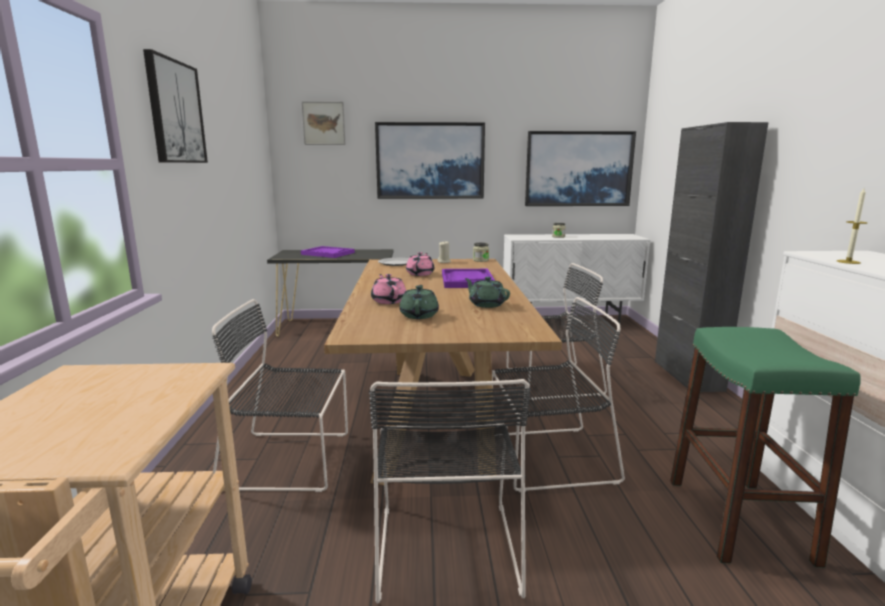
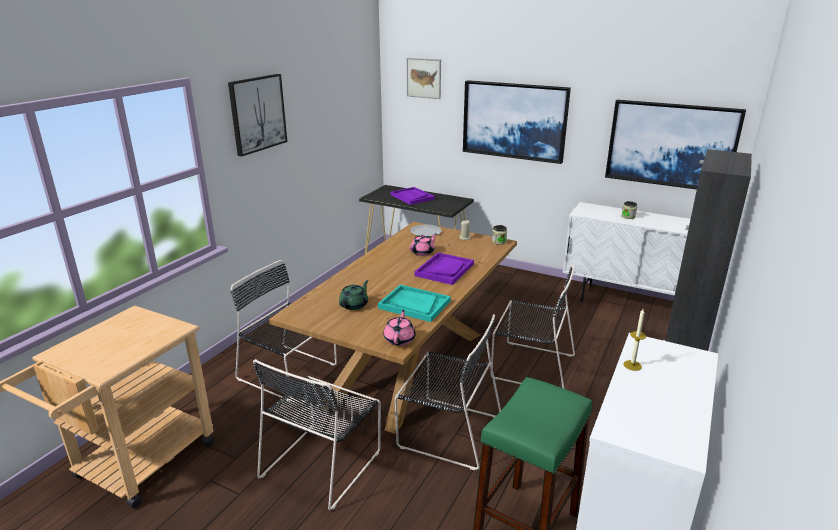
camera: 30 degrees right, 10 degrees up
pink teapot [371,274,406,304] -> pink teapot moved to [384,310,415,346]
green teapot [465,277,510,308] -> turquoise tray [378,285,451,322]

